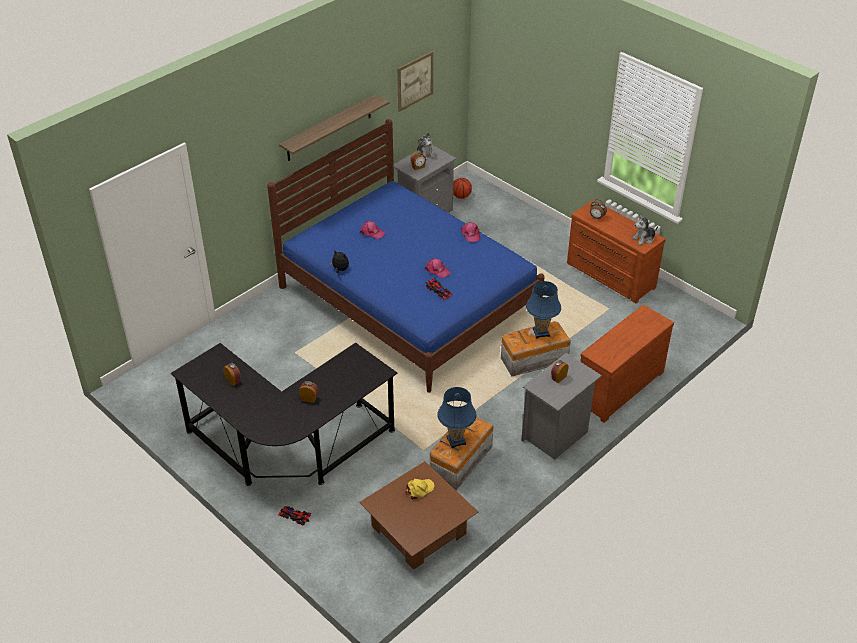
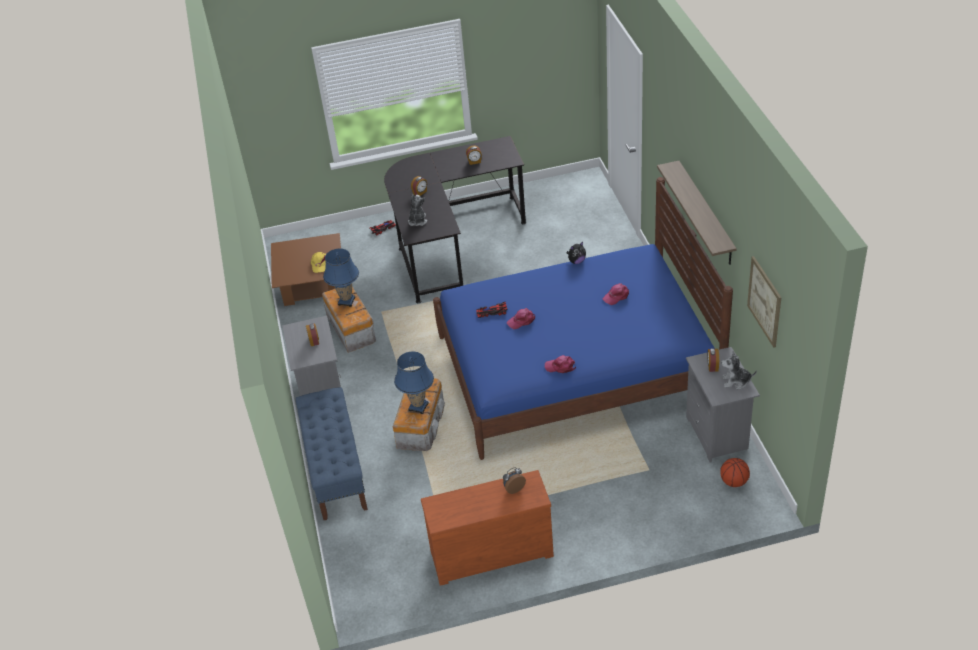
camera: 125 degrees right, 0 degrees up
brown dresser [580,305,674,423] -> blue bench [296,387,368,520]
plush toy [632,214,658,245] -> plush toy moved to [408,194,427,226]

